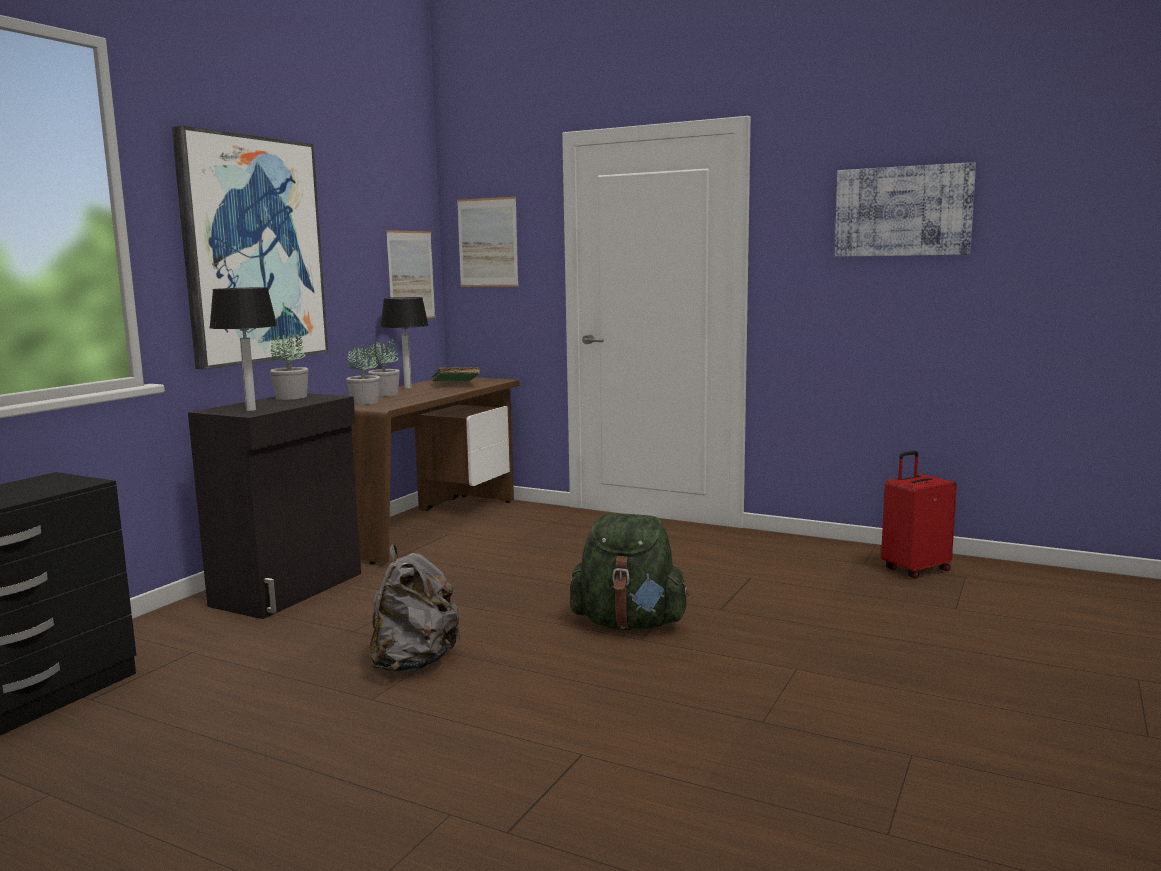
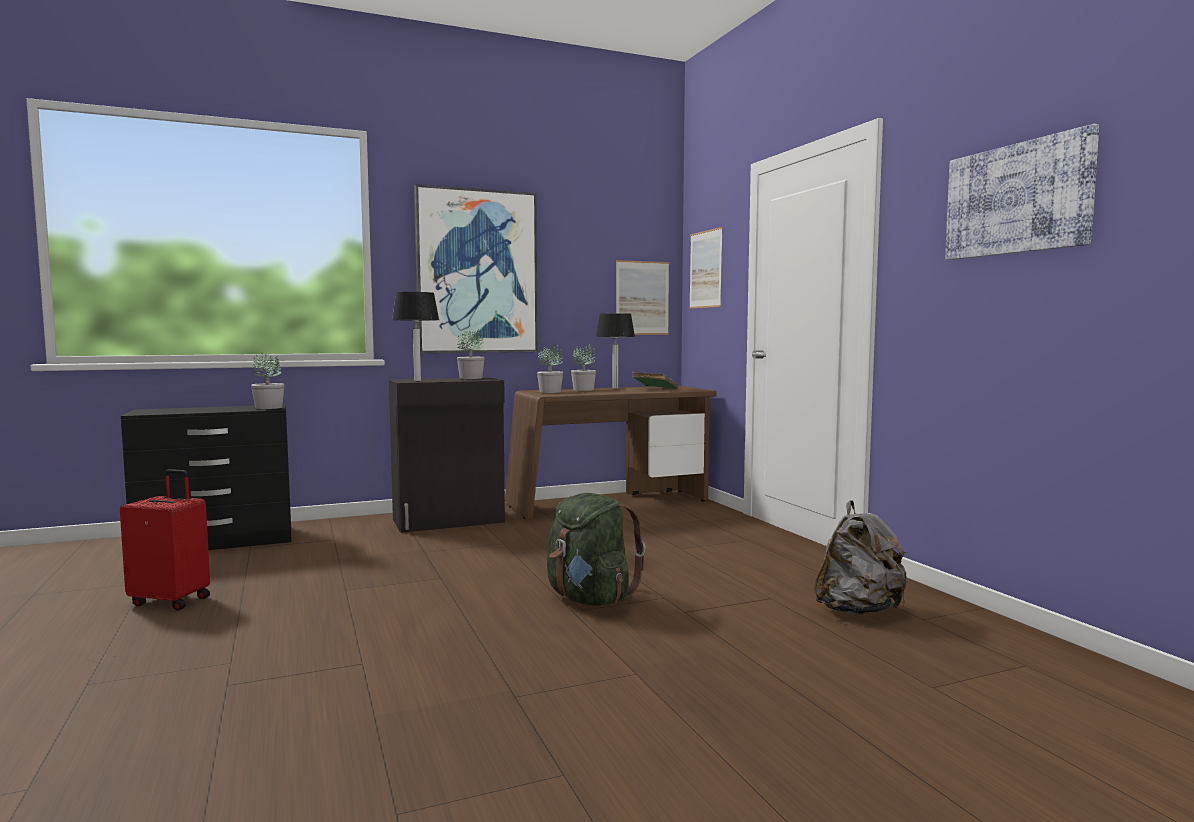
camera: 40 degrees right, 5 degrees down
grey backpack [369,544,461,671] -> grey backpack moved to [814,500,908,615]
red suitcase [881,451,957,579] -> red suitcase moved to [120,469,210,610]
none -> potted plant [251,352,284,409]

